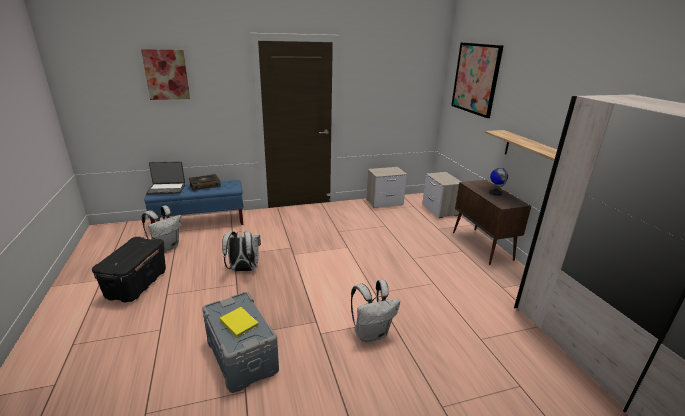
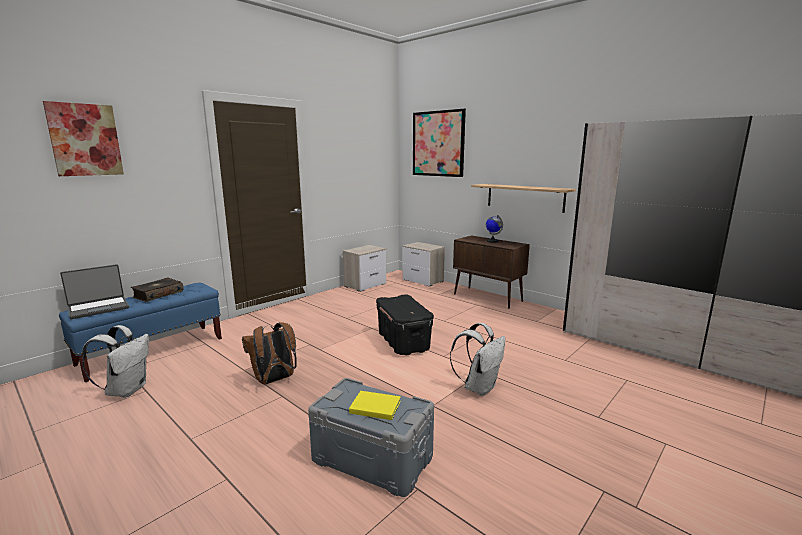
camera: 30 degrees left, 10 degrees down
black storage box [92,237,166,302] -> black storage box moved to [376,294,434,355]
white backpack [222,231,261,272] -> brown backpack [242,322,297,384]

